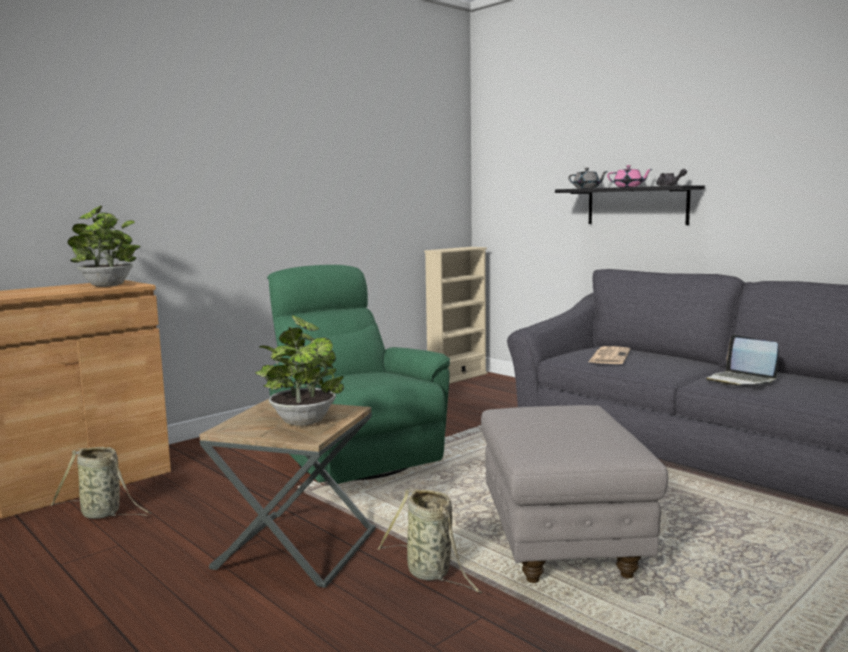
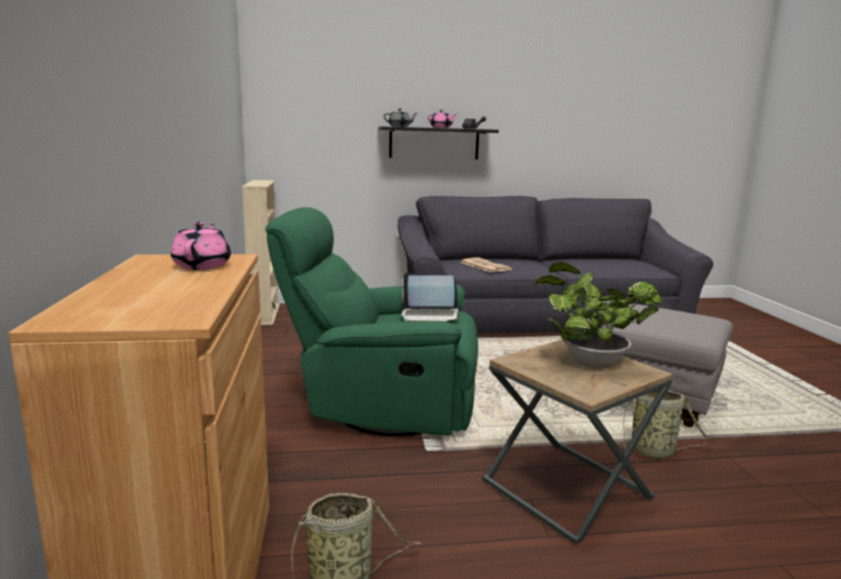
camera: 55 degrees left, 5 degrees up
potted plant [68,206,141,287] -> pink teapot [171,222,231,269]
laptop [706,335,779,386] -> laptop moved to [401,273,461,322]

